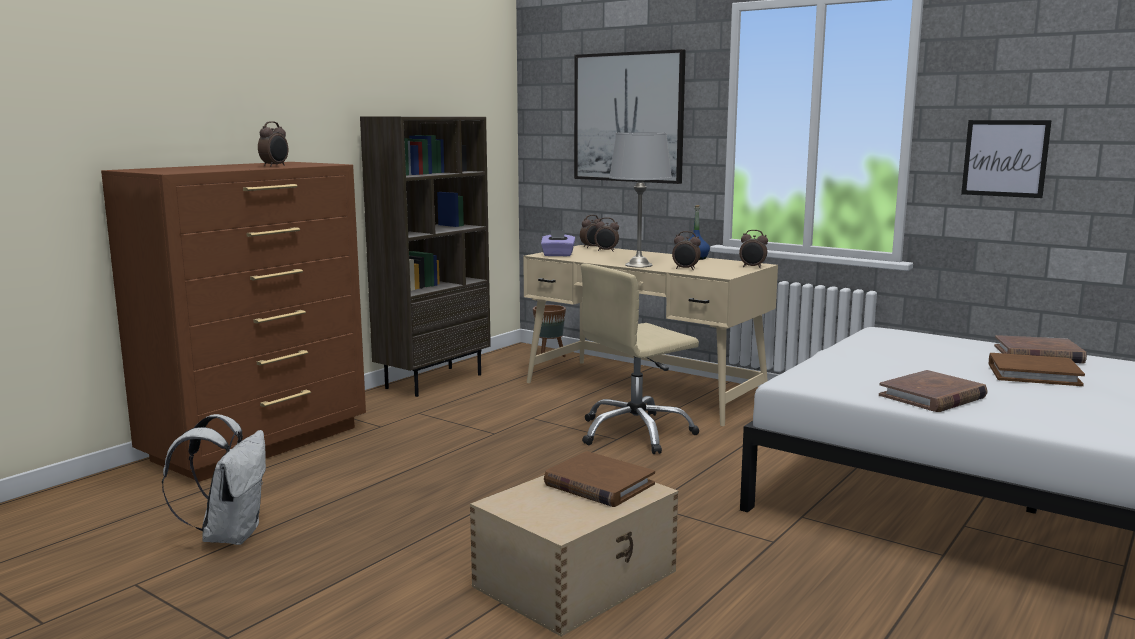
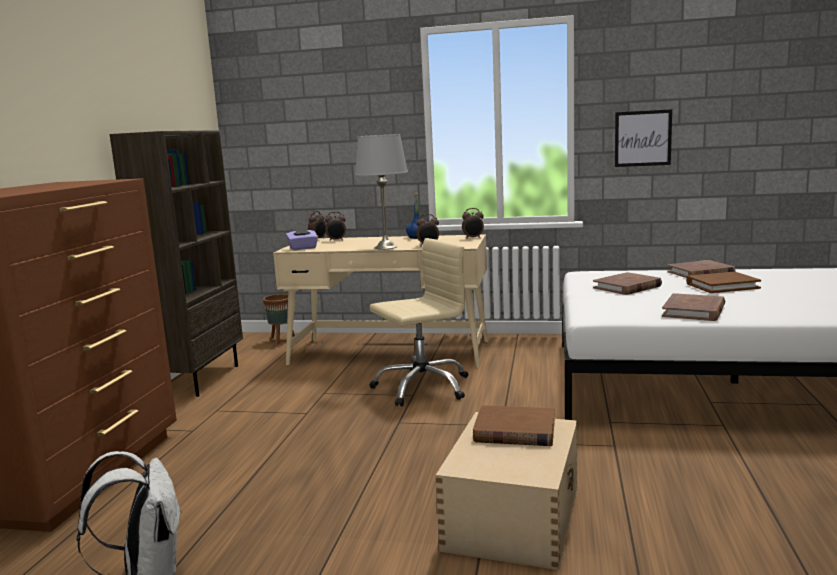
camera: 25 degrees left, 0 degrees up
alarm clock [258,121,288,166] -> none
picture [574,49,686,184] -> none
beige office chair [581,264,699,454] -> beige office chair turned 150 degrees counterclockwise [370,238,468,406]
none -> brown book [593,272,662,295]

